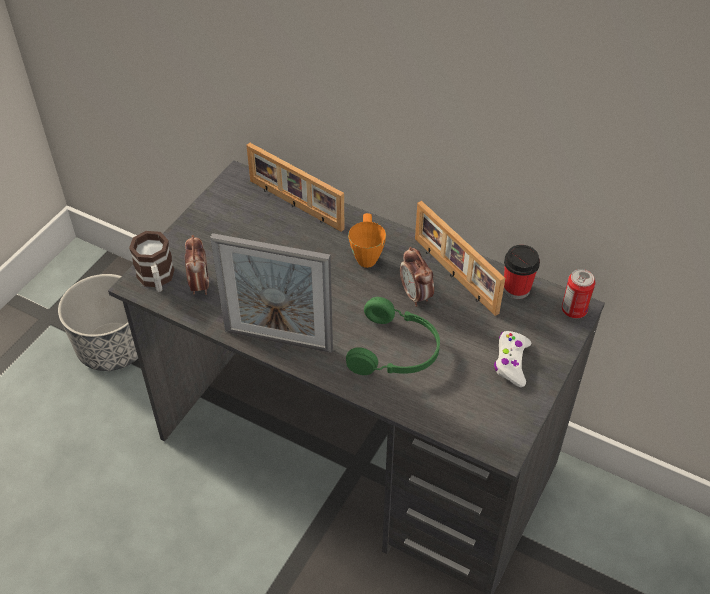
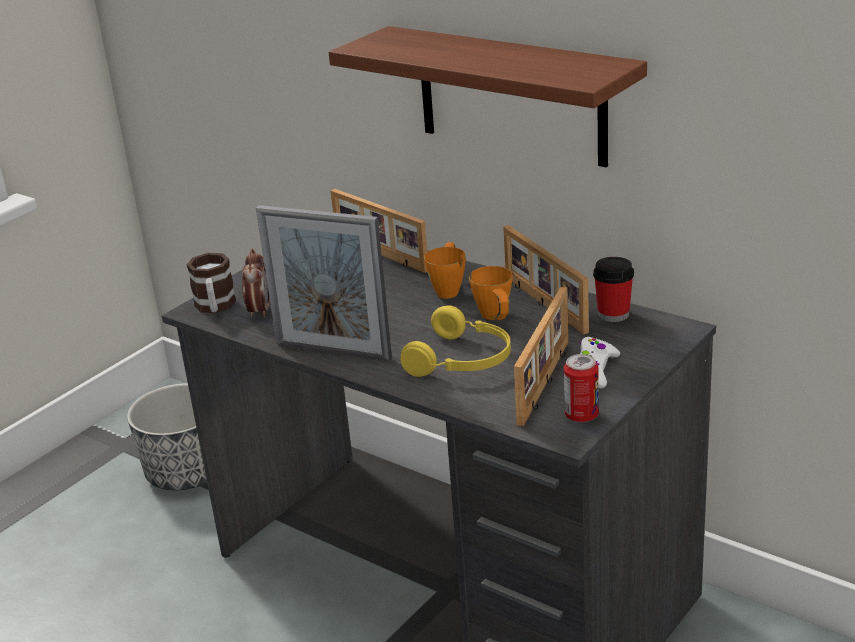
camera: 10 degrees right, 20 degrees down
green headphones [346,297,440,375] -> yellow headphones [400,305,511,377]
alarm clock [400,247,434,307] -> orange mug [469,266,513,320]
can [562,269,595,318] -> can moved to [564,354,599,422]
none -> shelf [329,26,647,167]
none -> picture frame [514,287,568,426]

